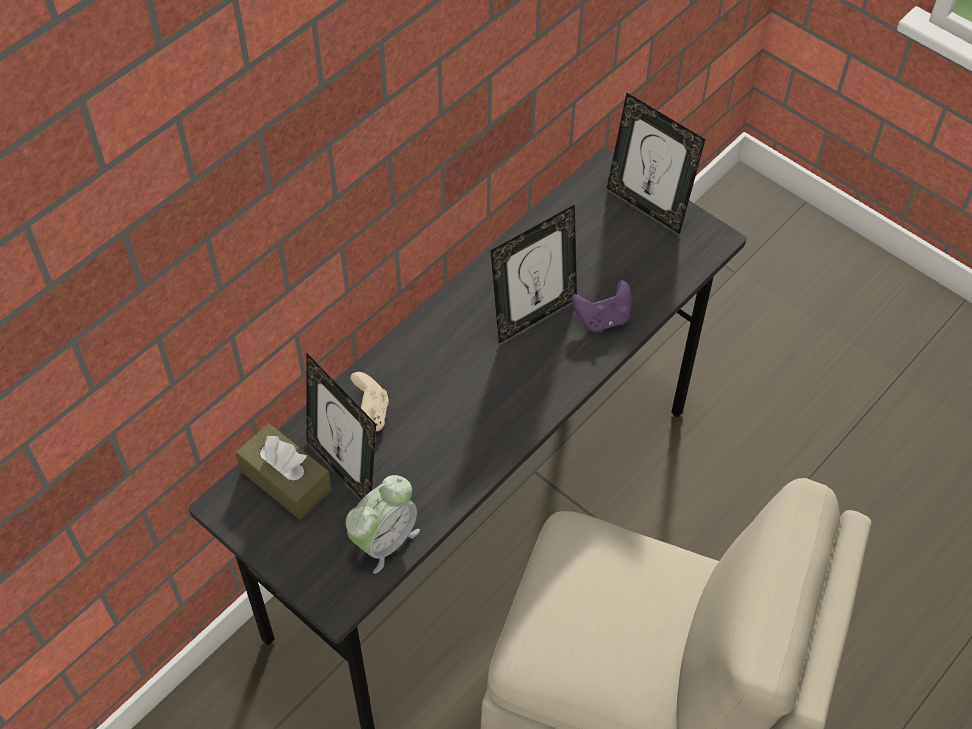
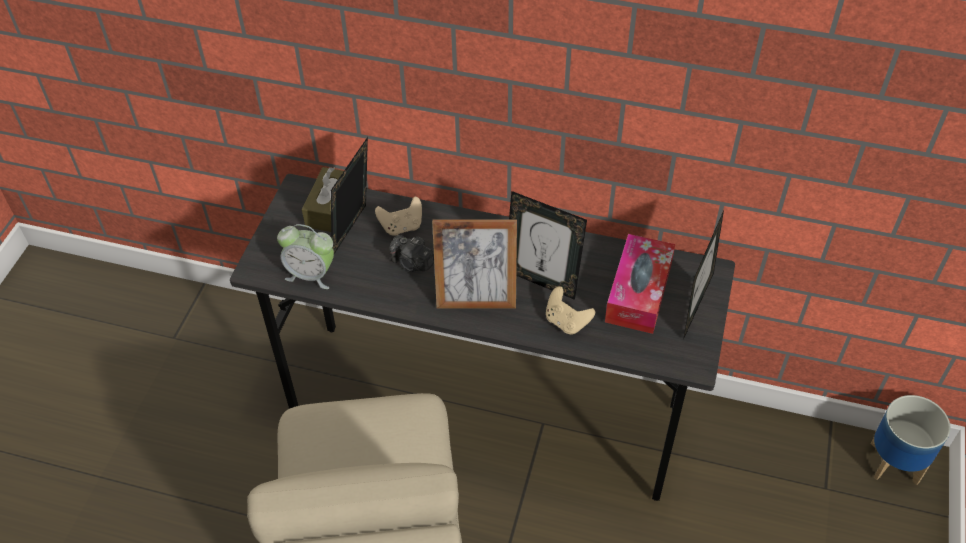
camera: 65 degrees right, 5 degrees down
purple game controller [572,280,631,332] -> beige game controller [546,286,595,334]
none -> camera [389,235,434,272]
none -> picture frame [432,219,517,309]
none -> tissue box [605,234,675,334]
none -> planter [871,395,951,485]

